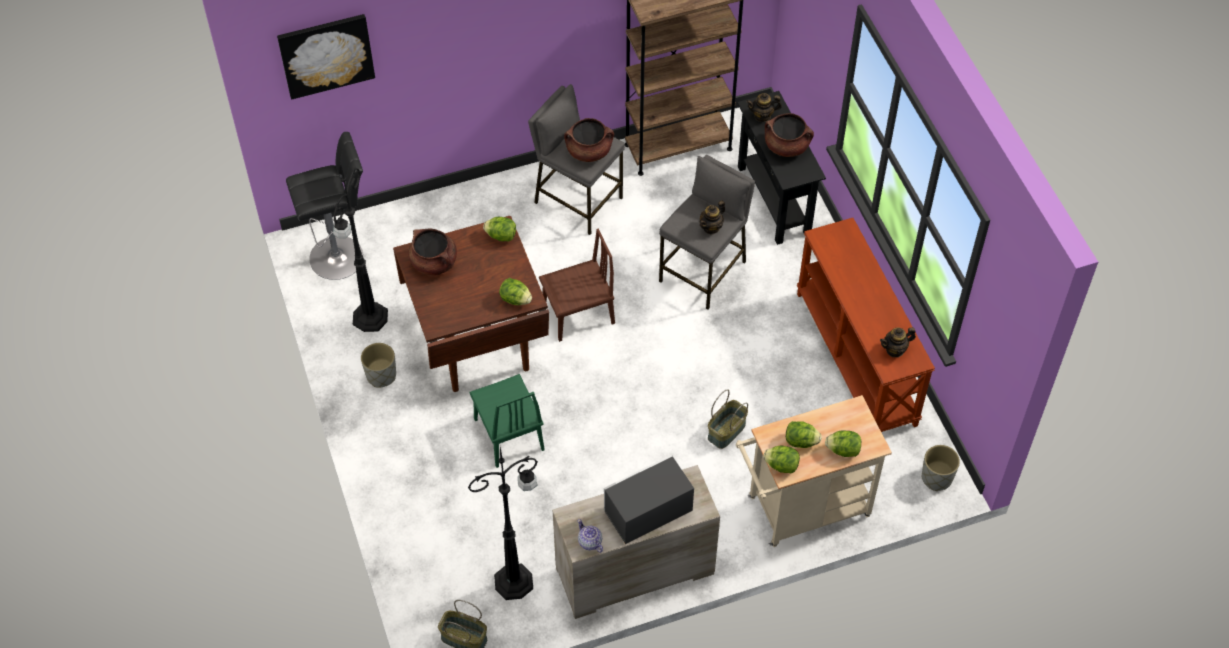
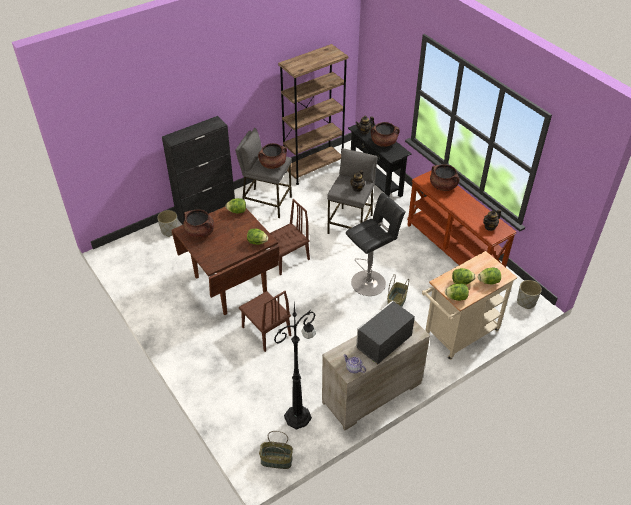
camera: 15 degrees left, 10 degrees down
picture [277,14,375,99] -> none
black stool [286,132,364,280] -> black stool moved to [346,193,406,296]
black floor lamp [333,162,388,332] -> none
grey planter [361,343,396,388] -> grey planter moved to [157,210,178,237]
green chair [469,374,545,468] -> brown chair [239,291,291,352]
none -> black cabinet [162,116,235,225]
none -> brown cooking pot [430,164,459,191]

